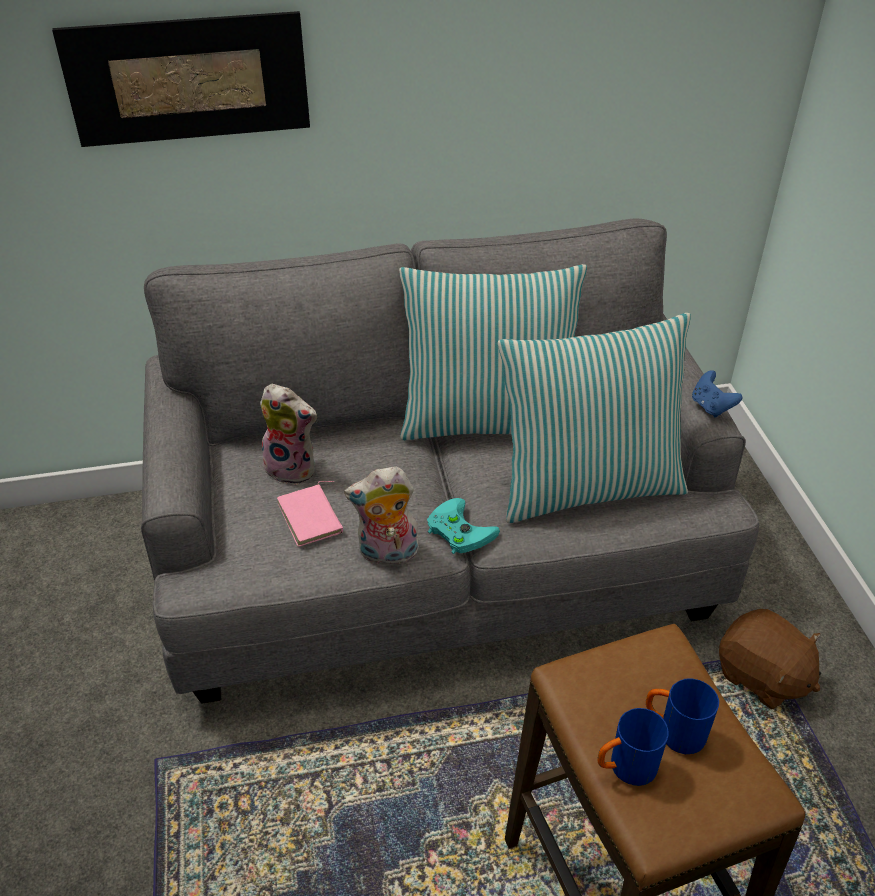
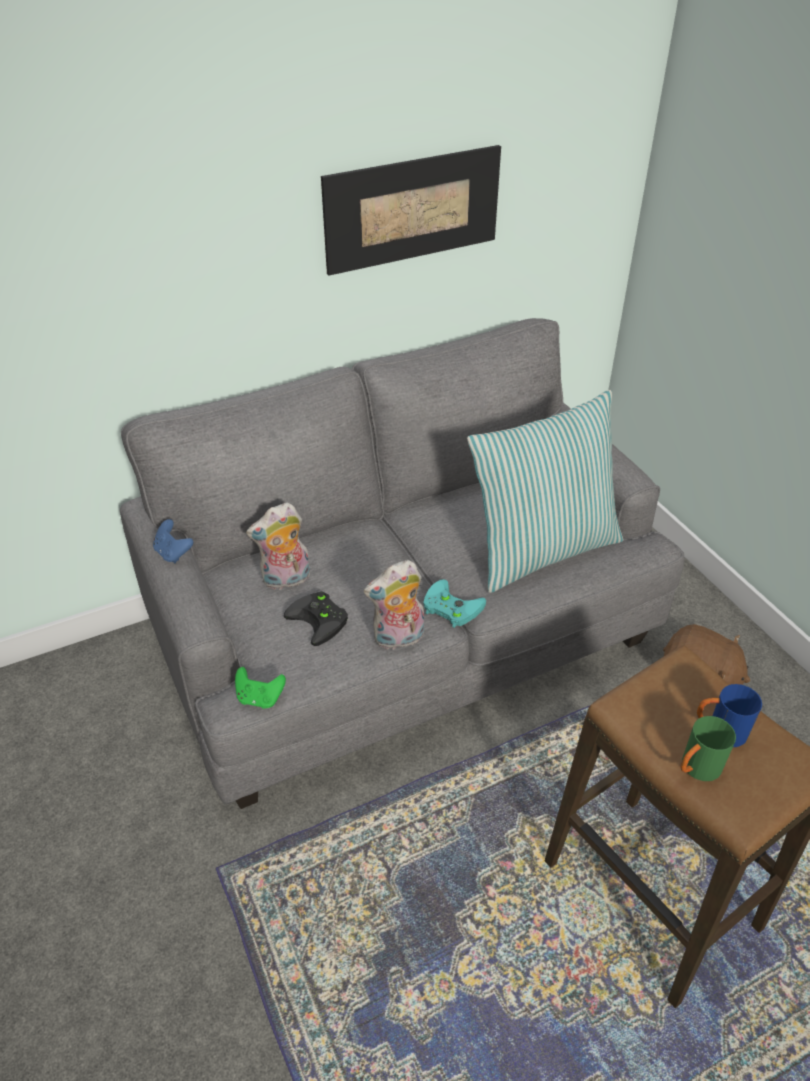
camera: 15 degrees left, 0 degrees up
picture [52,11,310,147] -> picture moved to [321,145,501,276]
plush toy [260,384,317,485] -> plush toy turned 150 degrees clockwise [246,502,310,590]
pink book [277,481,343,547] -> black game controller [284,592,348,646]
pillow [399,264,587,440] -> none
blue mug [597,708,669,786] -> green mug [681,716,736,781]
blue game controller [692,370,743,418] -> blue game controller moved to [153,519,193,563]
none -> green game controller [235,667,286,709]

